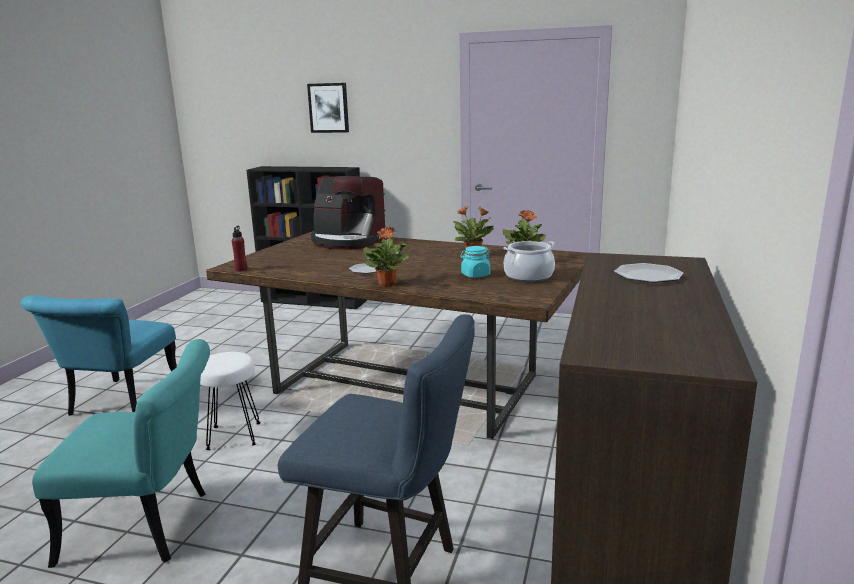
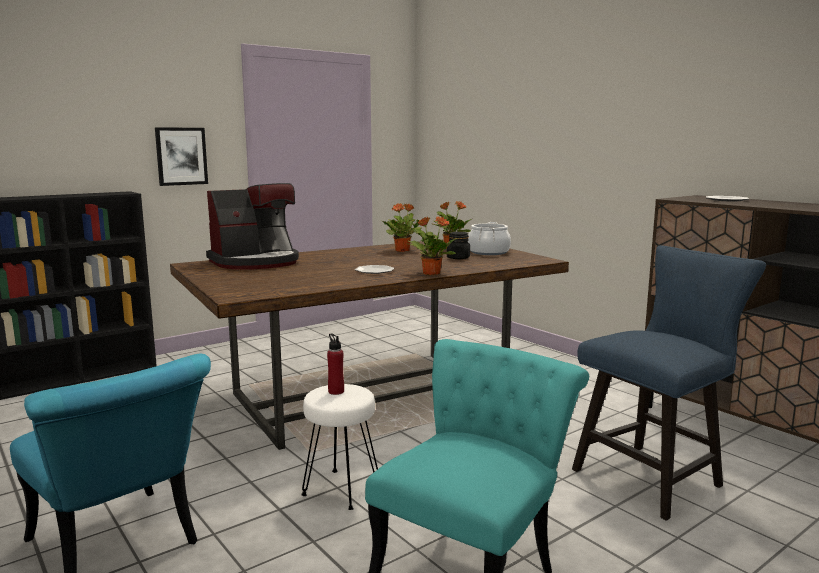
camera: 55 degrees left, 5 degrees down
red bottle [232,226,247,272] -> red bottle moved to [327,333,344,395]
picture [307,83,349,133] -> picture moved to [155,127,208,186]
turquoise jar [460,246,491,278] -> black jar [447,232,470,259]

